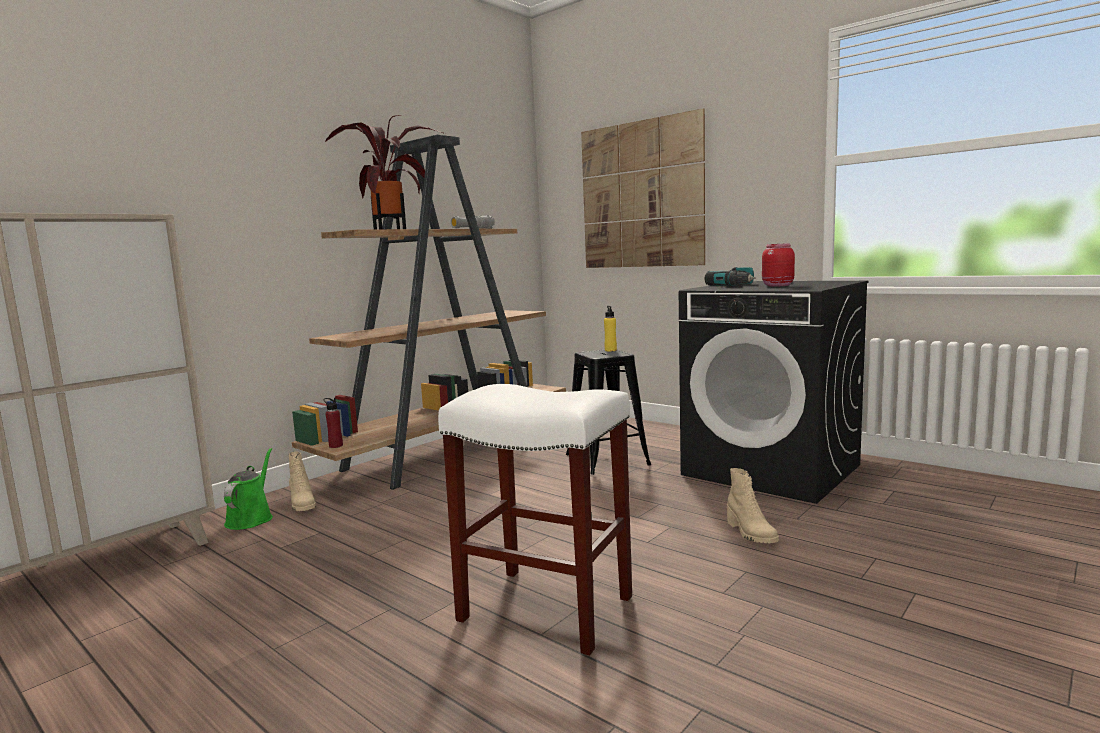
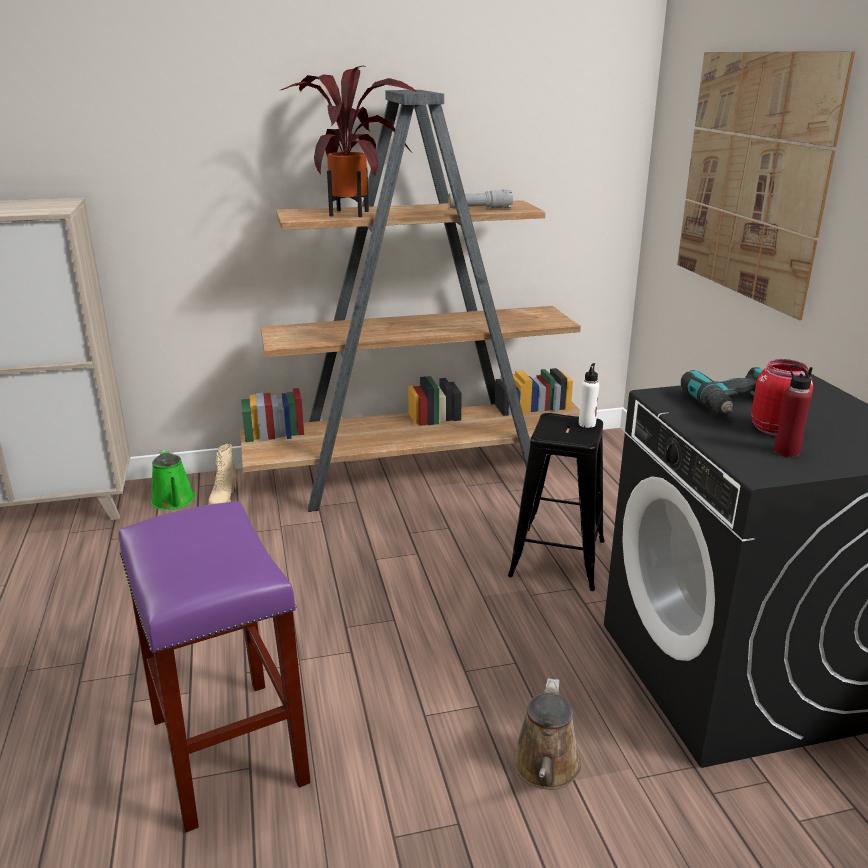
camera: 35 degrees right, 15 degrees up
green watering can [224,448,273,530] -> green watering can turned 120 degrees clockwise [151,449,195,510]
red bottle [324,397,343,448] -> red bottle moved to [774,365,813,457]
white stool [438,384,632,655] -> purple stool [118,501,311,832]
yellow bottle [604,306,617,351] -> white bottle [579,363,599,428]
beige boot [727,468,779,544] -> brown watering can [513,678,581,790]

